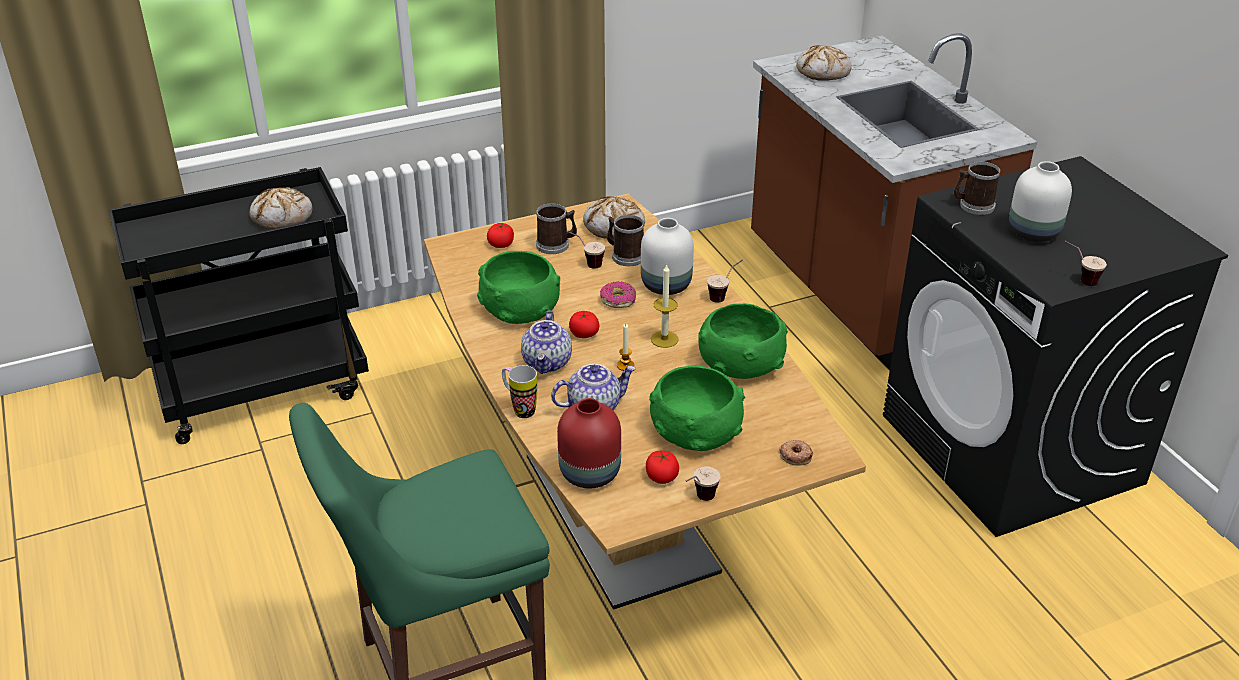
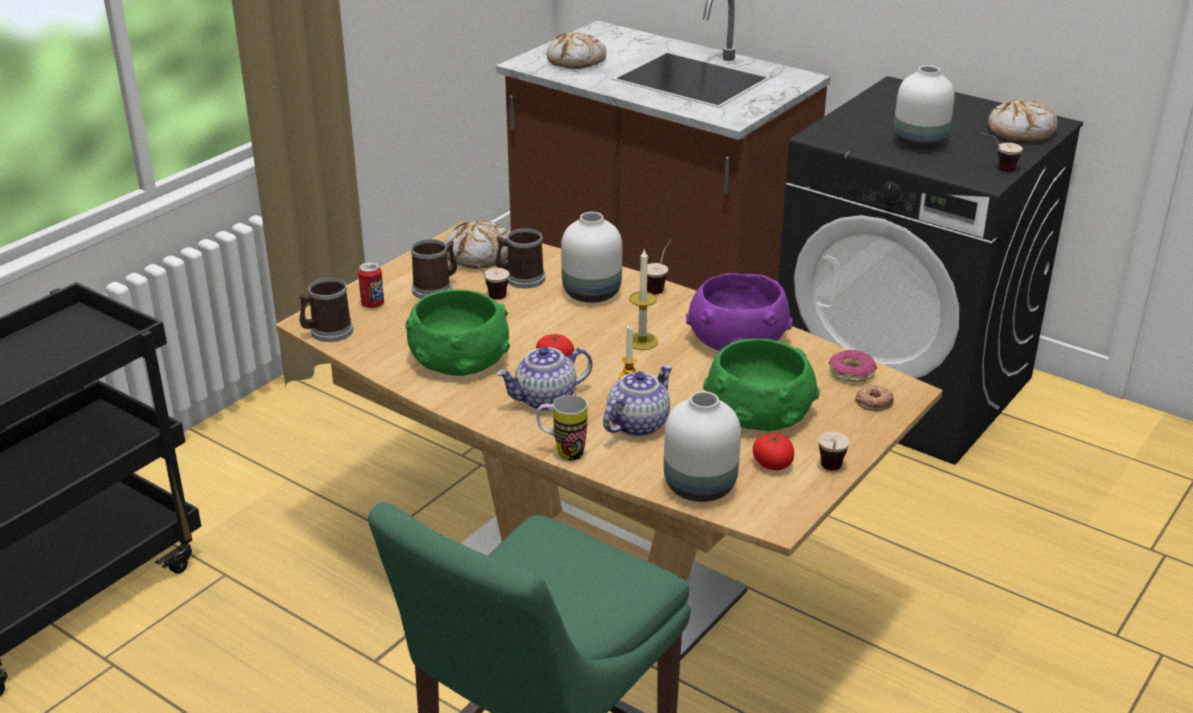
camera: 30 degrees left, 5 degrees down
bread [249,187,313,229] -> bread moved to [988,99,1058,142]
tomato [487,223,514,248] -> can [358,262,384,308]
teapot [521,310,572,374] -> teapot turned 90 degrees clockwise [496,347,592,411]
red vase [557,398,621,489] -> white vase [664,391,741,502]
donut [600,282,636,308] -> donut moved to [829,350,877,382]
green bowl [698,303,788,379] -> purple bowl [686,273,793,351]
mug [954,162,1000,215] -> mug moved to [299,278,353,342]

